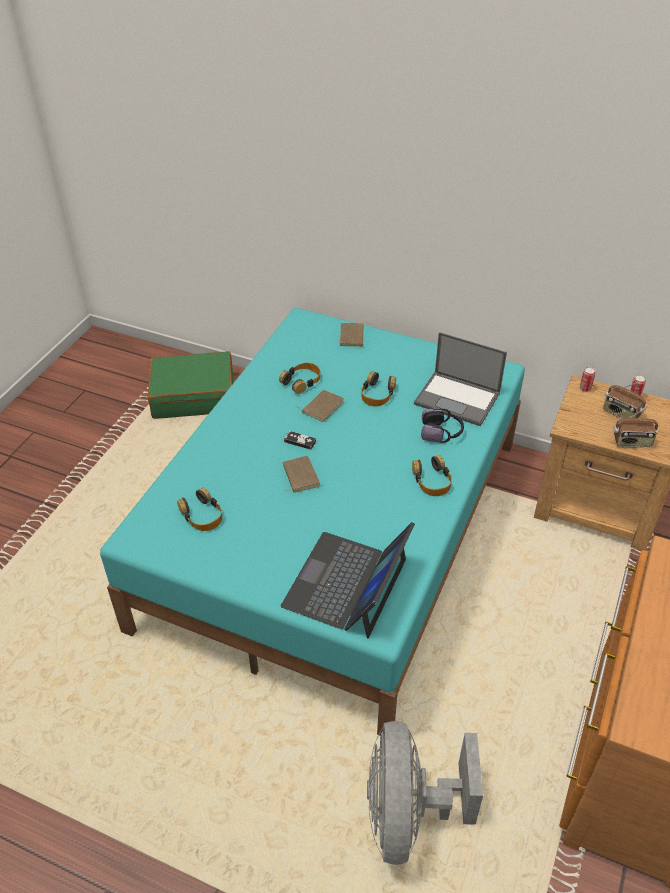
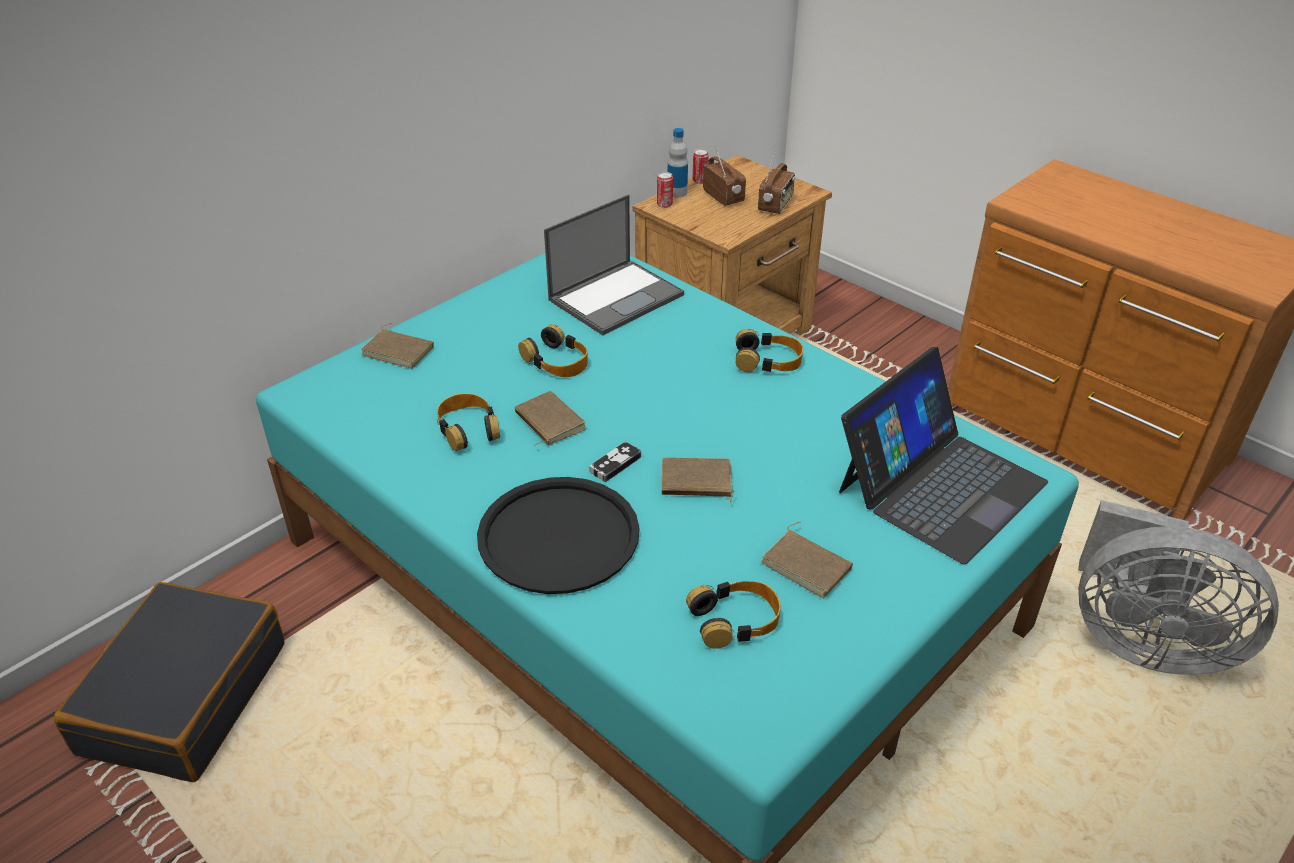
camera: 70 degrees left, 5 degrees down
green suitcase [148,351,233,419] -> black suitcase [54,582,285,782]
laptop [281,522,415,639] -> laptop turned 90 degrees counterclockwise [839,347,1048,565]
headphones [421,409,464,443] -> none
radio [603,382,646,419] -> radio turned 90 degrees counterclockwise [703,146,746,206]
none -> black tray [477,477,640,594]
none -> bottle [668,128,688,198]
none -> brown book [761,522,853,598]

